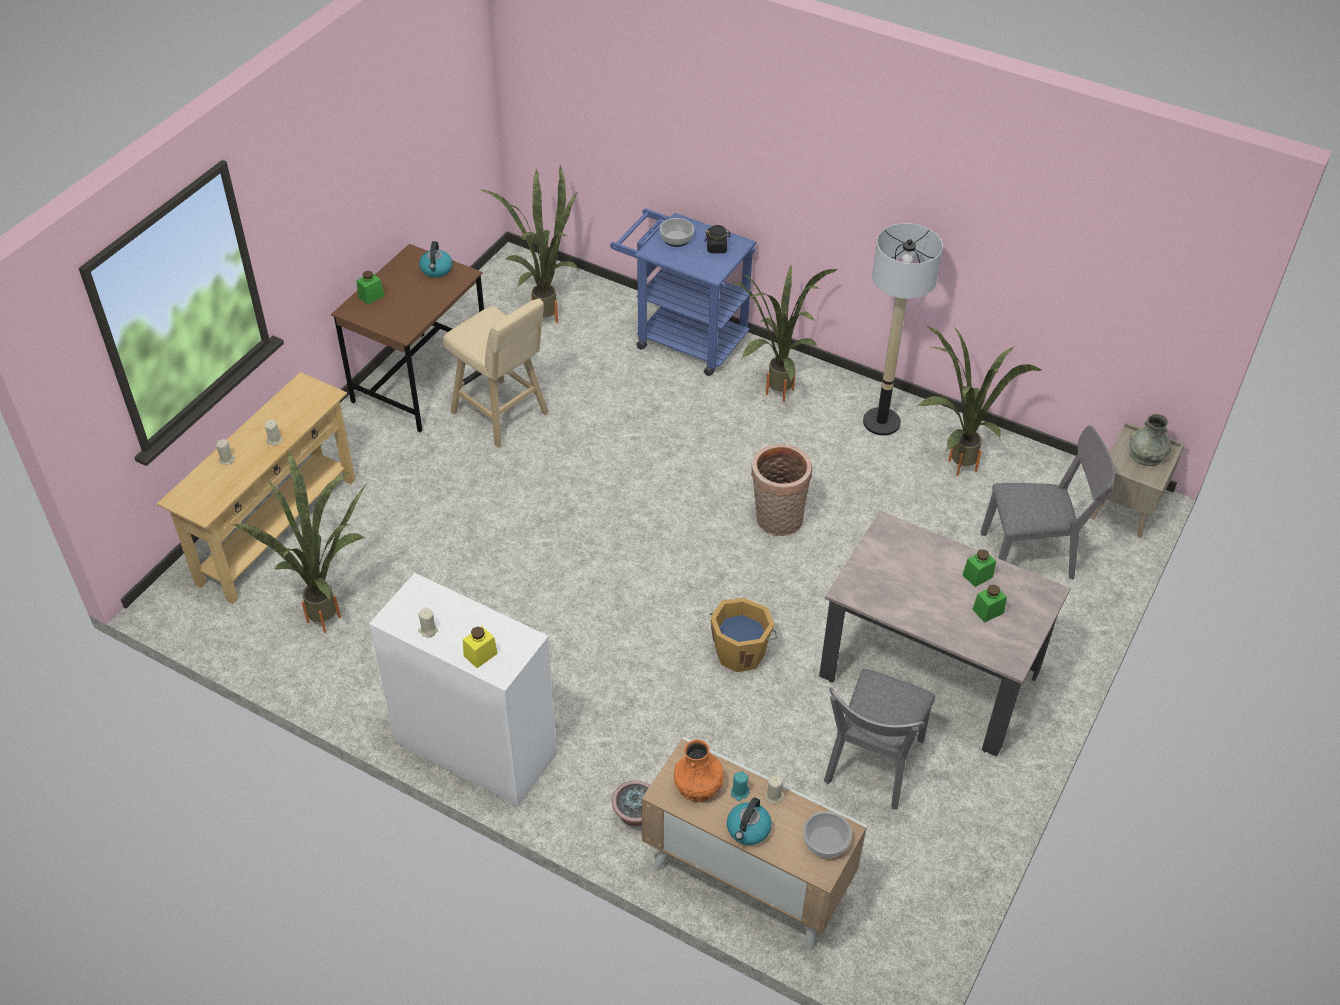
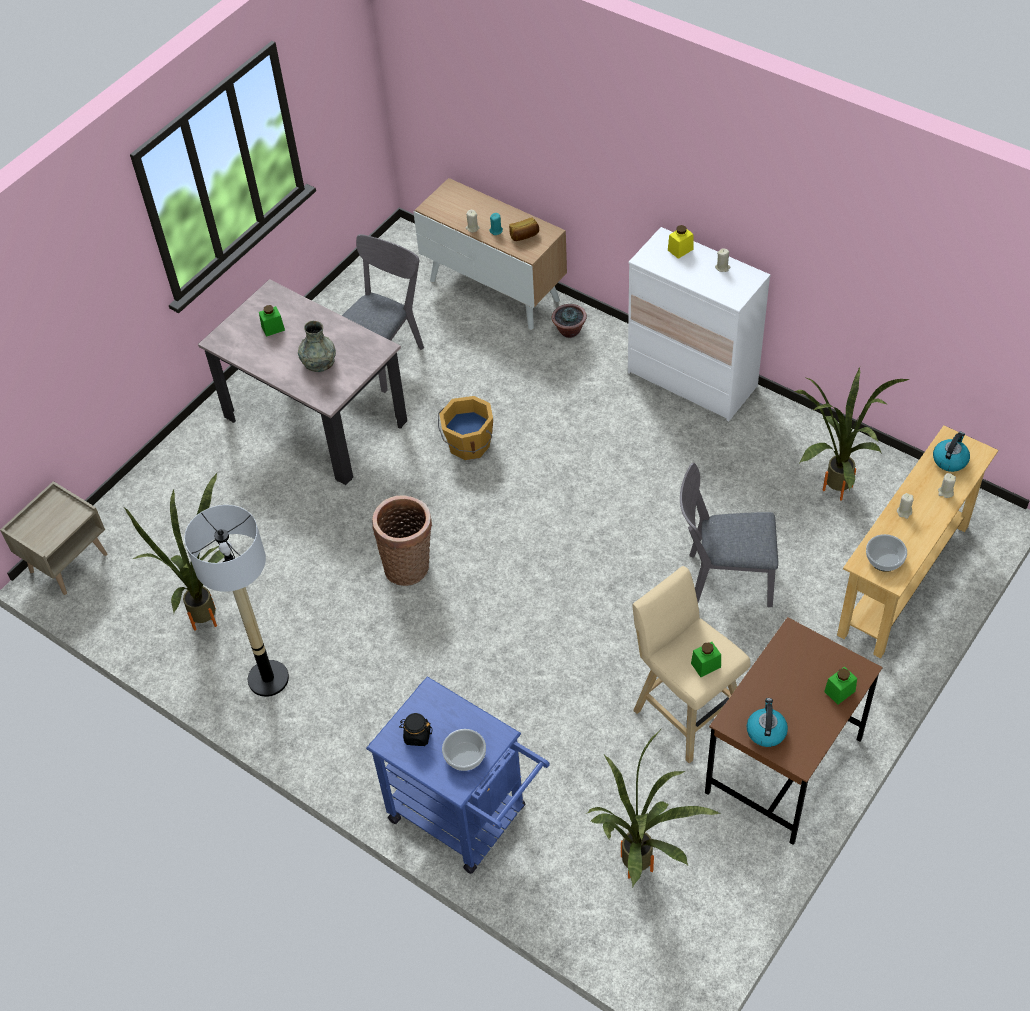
camera: 170 degrees left, 5 degrees up
orange vase [674,740,724,802] -> bread [509,217,539,241]
kettle [727,797,772,845] -> kettle moved to [933,432,970,472]
potted plant [733,266,839,402] -> none
bowl [803,811,852,858] -> bowl moved to [866,534,907,572]
green jar [963,549,996,587] -> green jar moved to [691,642,721,677]
grey chair [981,425,1115,580] -> grey chair moved to [680,463,778,607]
grey vase [1130,414,1171,466] -> grey vase moved to [298,321,336,372]

